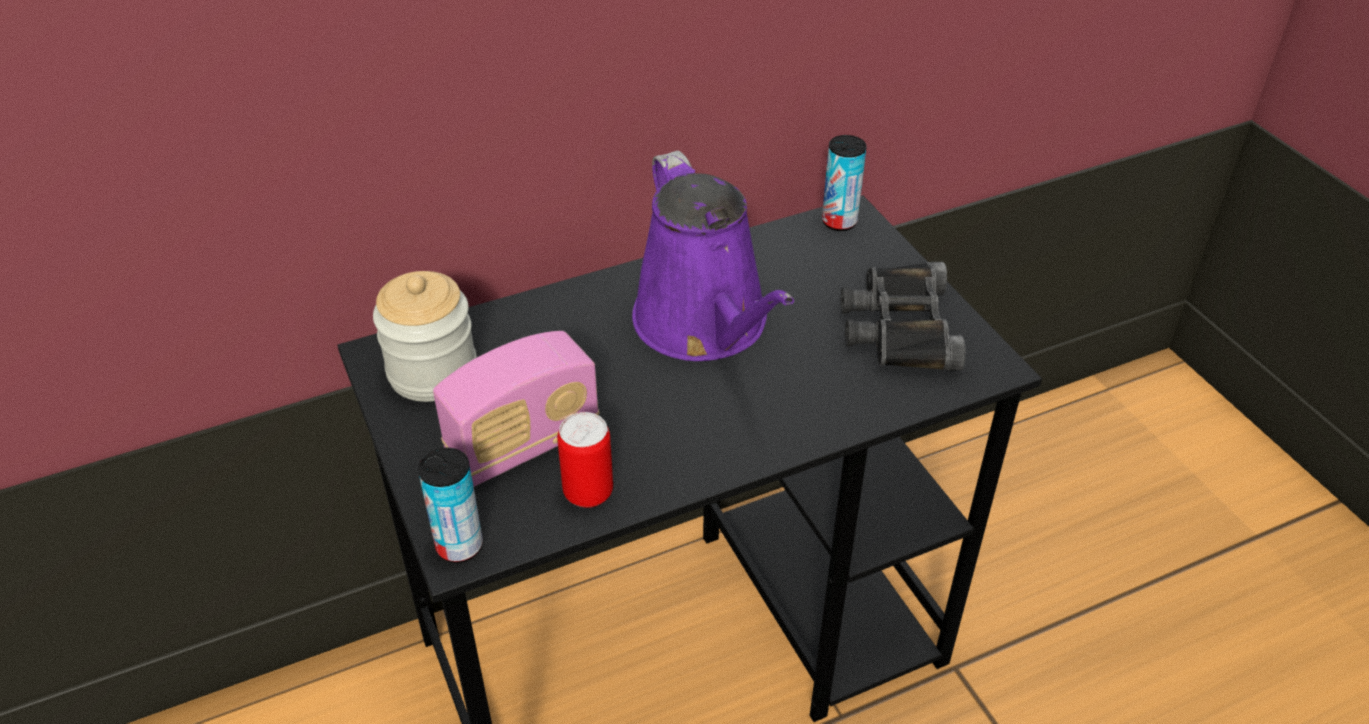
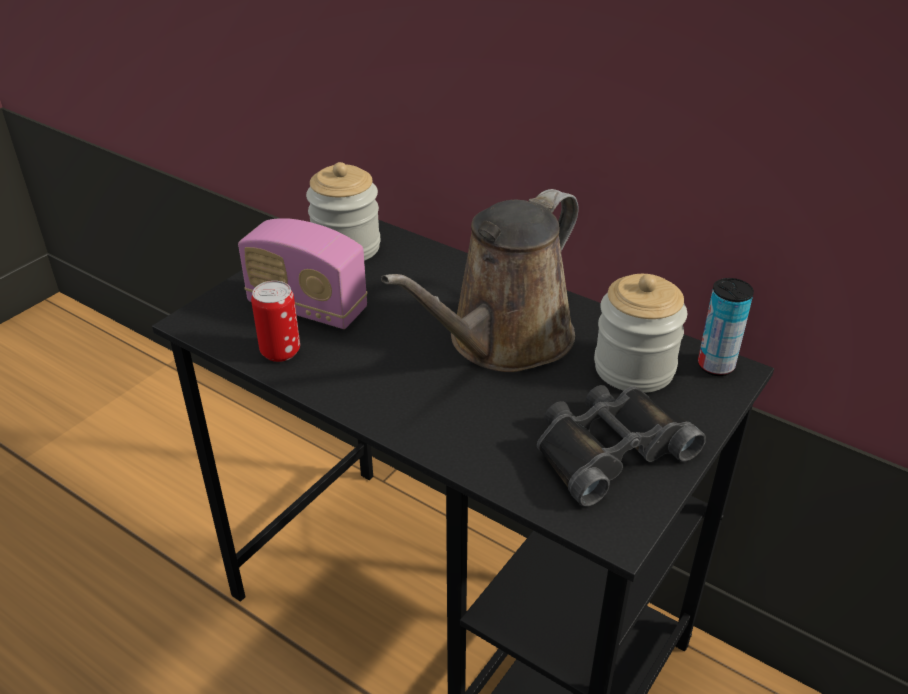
camera: 60 degrees right, 5 degrees down
can [418,448,483,563] -> none
purple watering can [632,151,794,361] -> brown watering can [381,189,579,372]
none -> jar [594,274,687,393]

